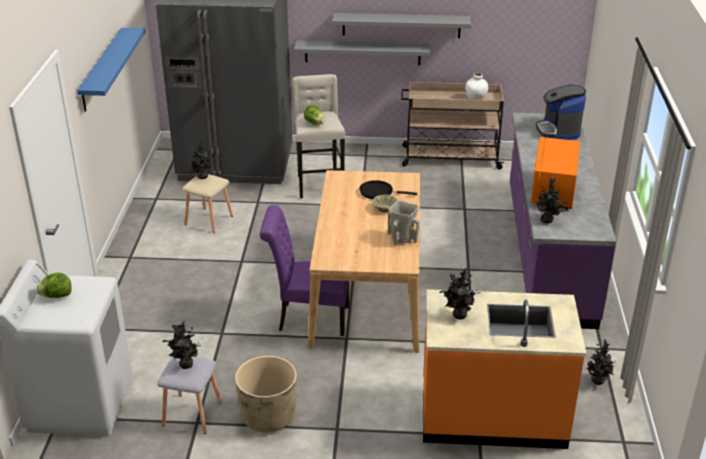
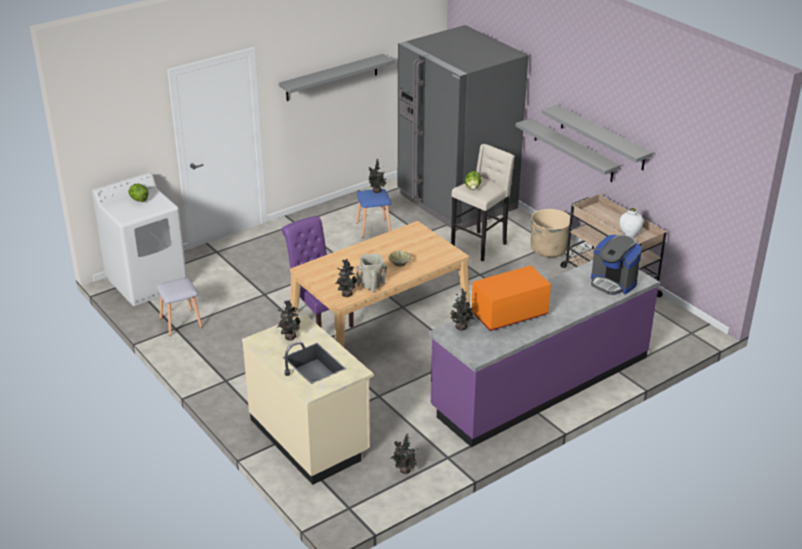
camera: 50 degrees right, 0 degrees up
blue shelf [77,28,146,112] -> grey shelf [279,54,394,101]
potted plant [162,321,203,369] -> potted plant moved to [335,259,357,297]
beige stool [182,174,233,233] -> blue stool [356,189,392,238]
beige planter [235,356,297,432] -> beige planter moved to [531,209,570,257]
black frying pan [359,180,417,199] -> none
orange counter [423,289,586,449] -> beige counter [242,314,374,485]
coffee machine [536,84,586,140] -> coffee machine turned 90 degrees counterclockwise [591,235,642,295]

